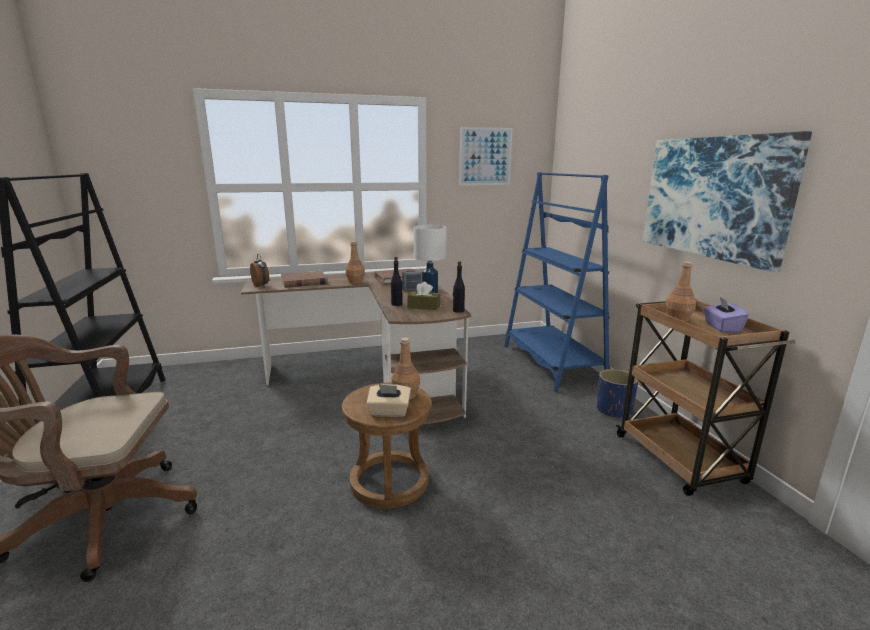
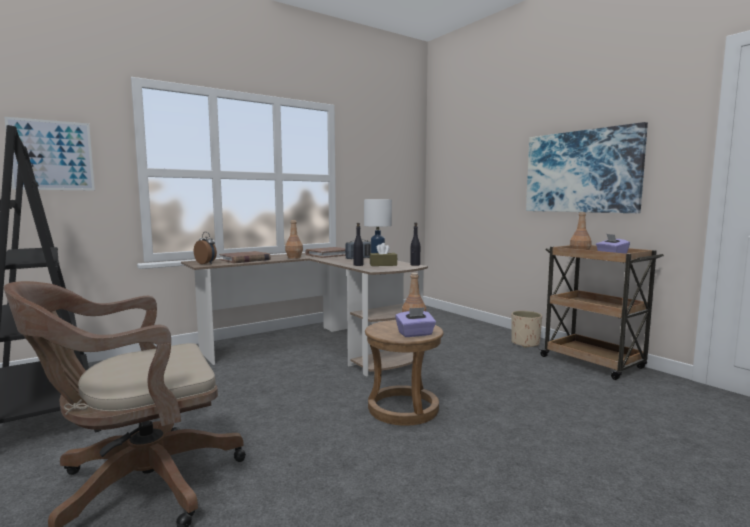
camera: 20 degrees left, 10 degrees down
beige tissue box [366,384,411,417] -> purple tissue box [395,307,436,337]
picture [459,127,513,185] -> picture moved to [4,117,95,191]
blue bookcase [504,172,610,392] -> none
blue planter [597,369,638,418] -> beige planter [511,311,542,348]

